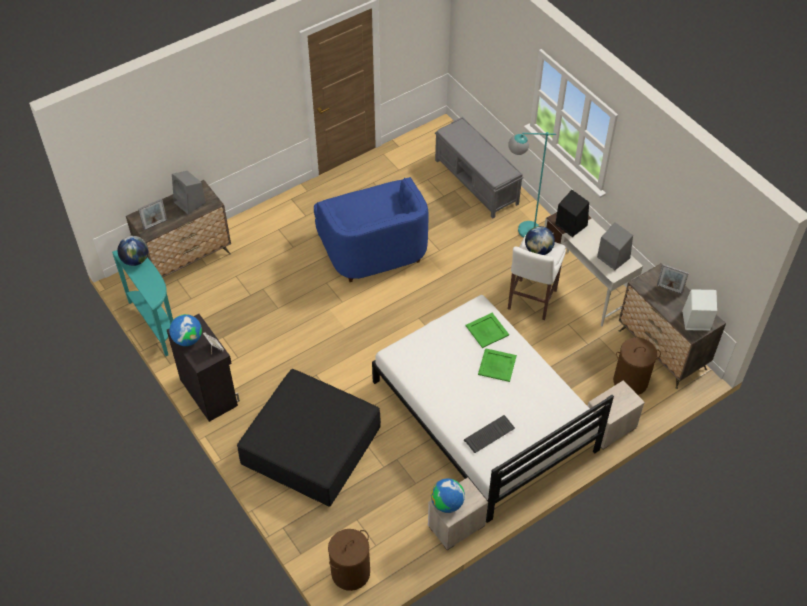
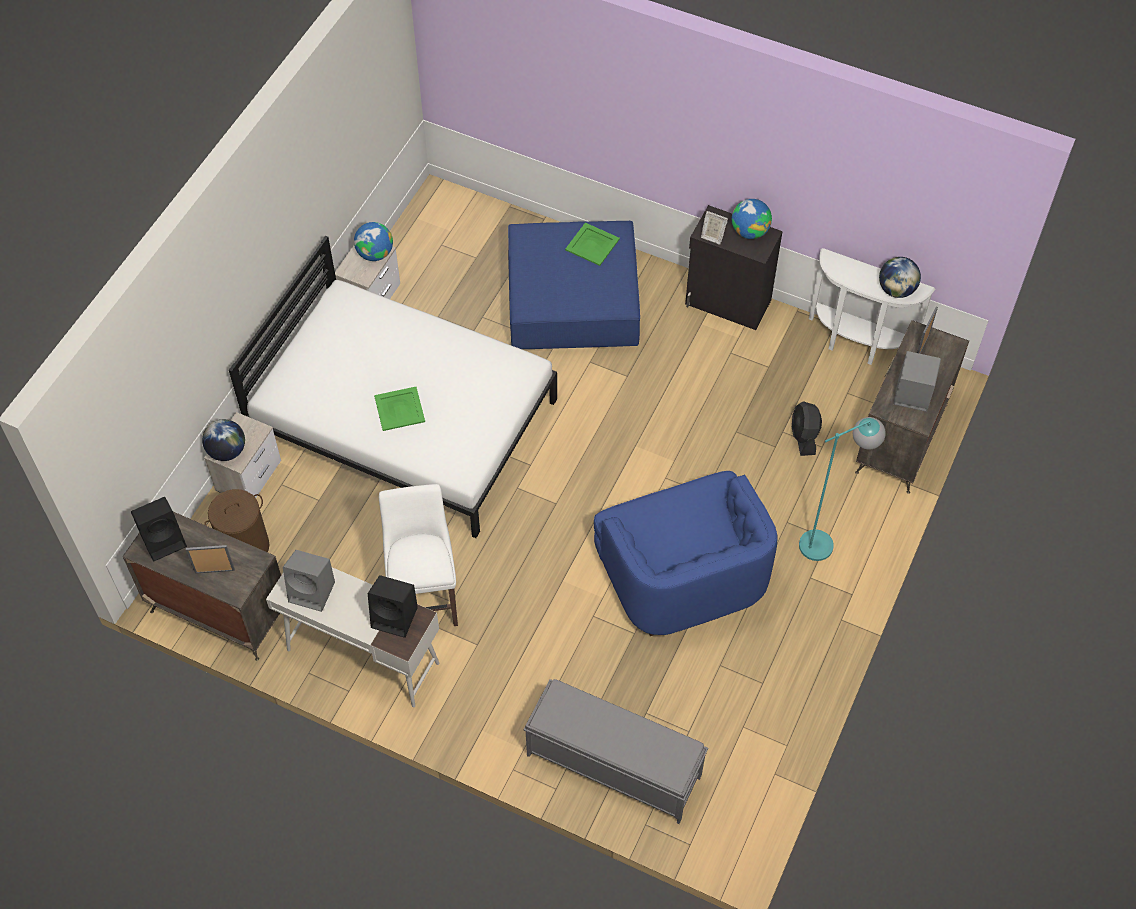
camera: 150 degrees right, 5 degrees up
turquoise console table [112,250,173,356] -> white console table [809,248,936,365]
black ottoman [237,369,381,506] -> blue ottoman [508,221,640,349]
blue armchair [314,177,428,282] -> blue armchair turned 150 degrees counterclockwise [594,471,778,636]
brown laundry basket [328,529,370,591] -> none
keyboard [464,415,515,453] -> none
green tray [466,313,509,348] -> green tray moved to [565,223,620,266]
turquoise floor lamp [508,132,556,237] -> turquoise floor lamp moved to [799,417,886,561]
globe [525,226,555,255] -> globe moved to [202,419,245,461]
white speaker [682,289,717,331] -> black speaker [131,497,187,562]
none -> black fan [792,401,822,456]

